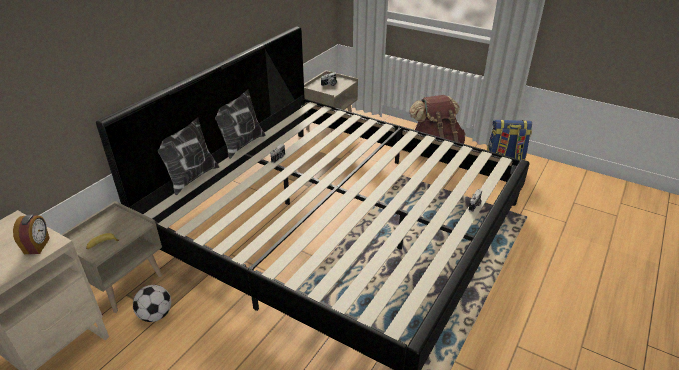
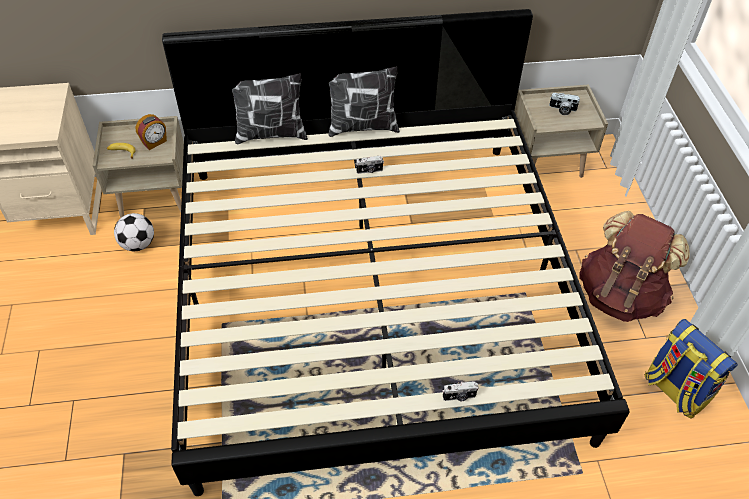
camera: 50 degrees right, 15 degrees up
alarm clock [13,214,50,254] -> alarm clock moved to [136,114,167,150]

